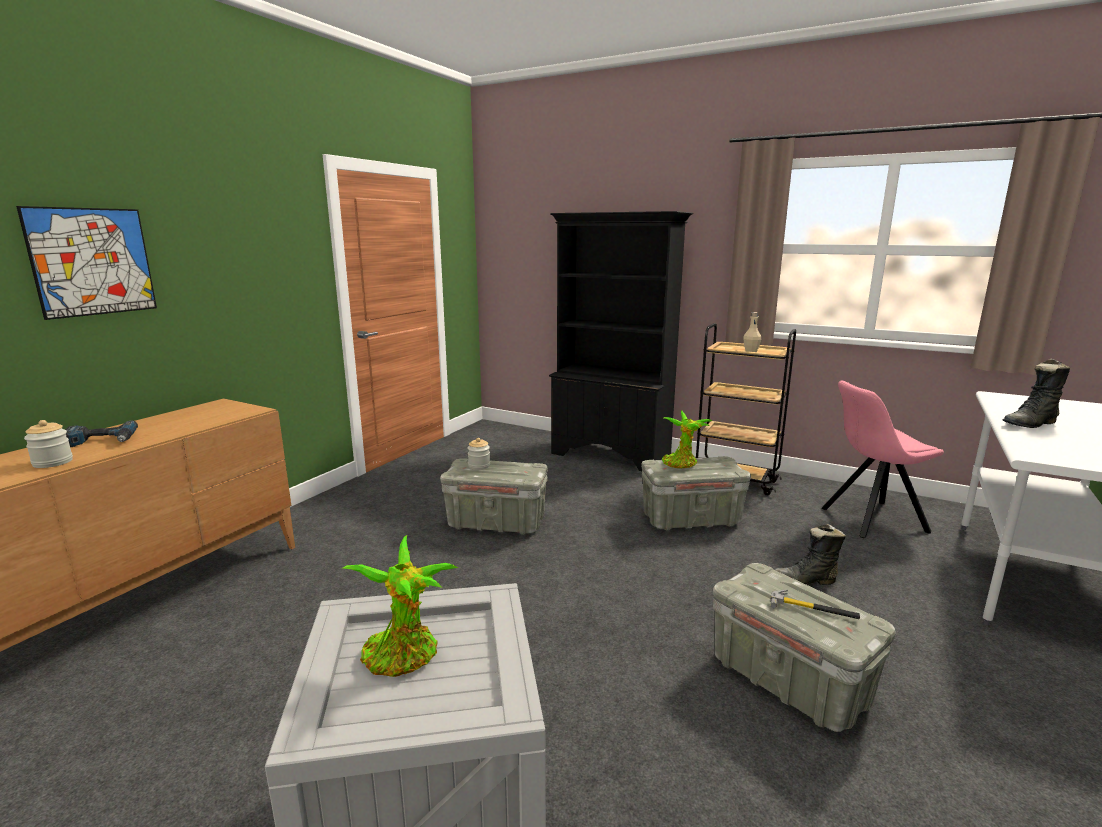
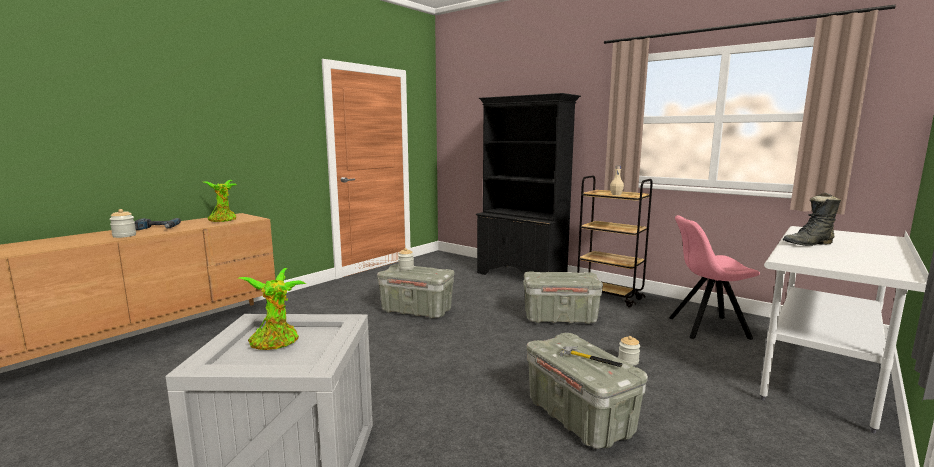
camera: 10 degrees right, 5 degrees down
picture [16,206,157,320] -> none
potted plant [662,410,712,468] -> potted plant moved to [204,180,237,222]
black boot [774,524,846,585] -> jar [618,336,640,366]

